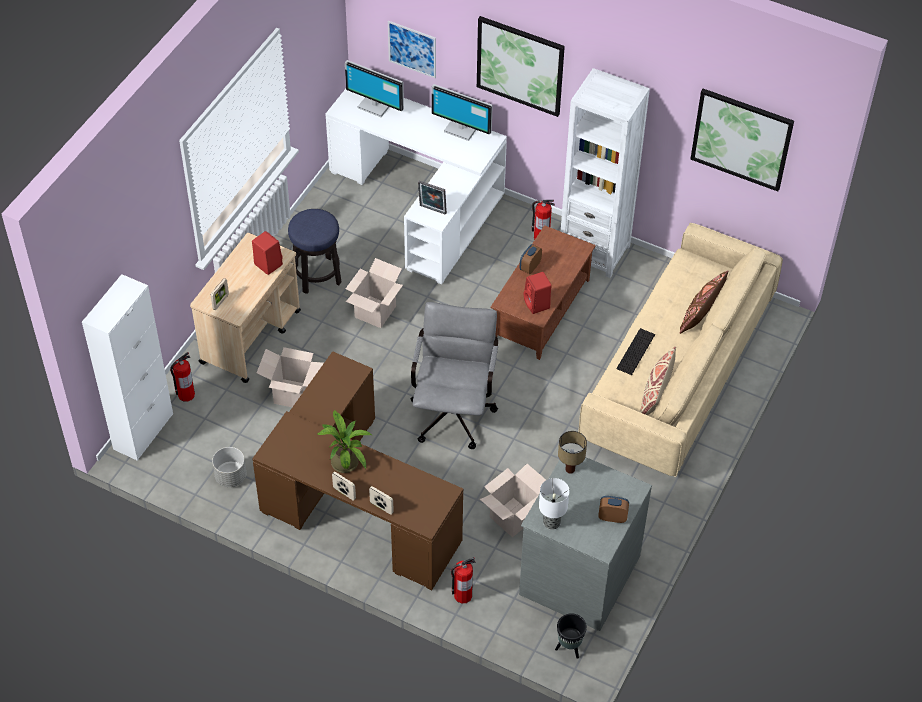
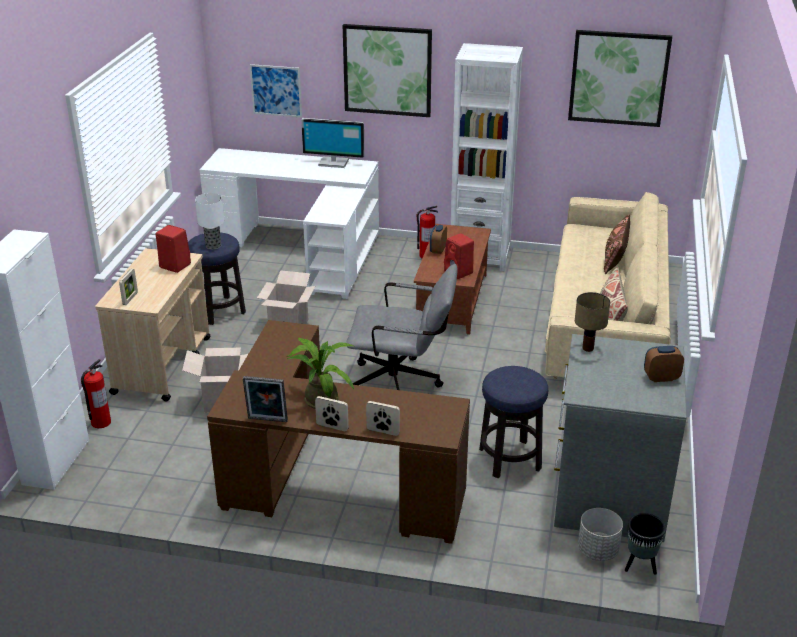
camera: 15 degrees left, 20 degrees down
grey planter [212,447,246,487] -> grey planter moved to [578,508,623,561]
monitor [345,60,404,117] -> none
grey office chair [410,302,498,449] -> grey office chair turned 105 degrees clockwise [346,264,458,390]
picture frame [418,181,447,215] -> picture frame moved to [243,376,288,422]
fire extinguisher [451,557,476,603] -> none
cardboard box [480,464,546,537] -> stool [479,366,548,479]
table lamp [539,478,570,530] -> table lamp moved to [195,193,224,249]
keyboard [616,328,655,375] -> none

